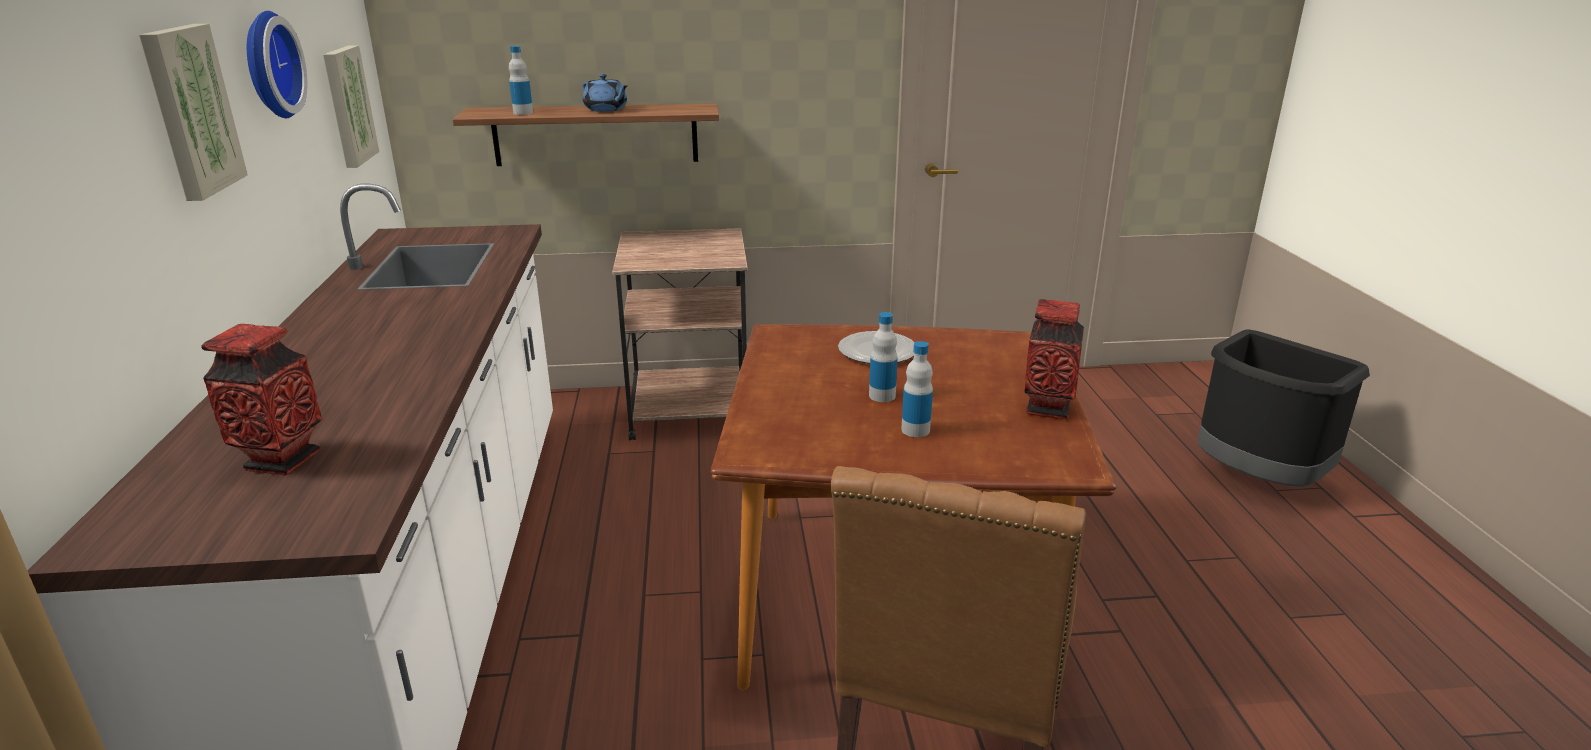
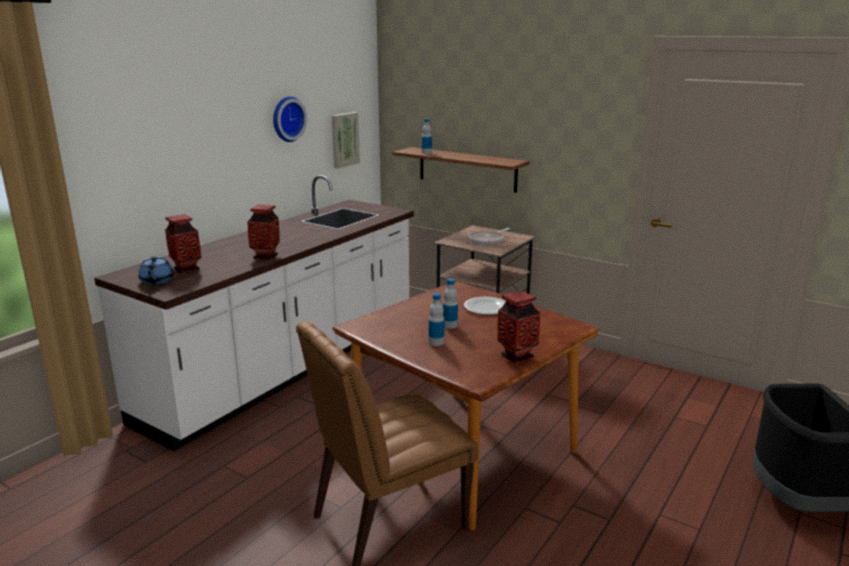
camera: 40 degrees right, 5 degrees down
picture [139,24,248,201] -> none
blue teapot [583,74,628,112] -> blue teapot moved to [138,256,174,285]
none -> vase [247,204,280,260]
none -> frying pan [468,228,511,245]

